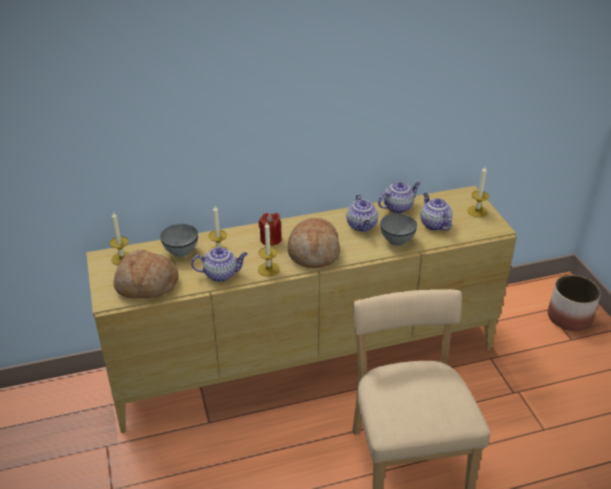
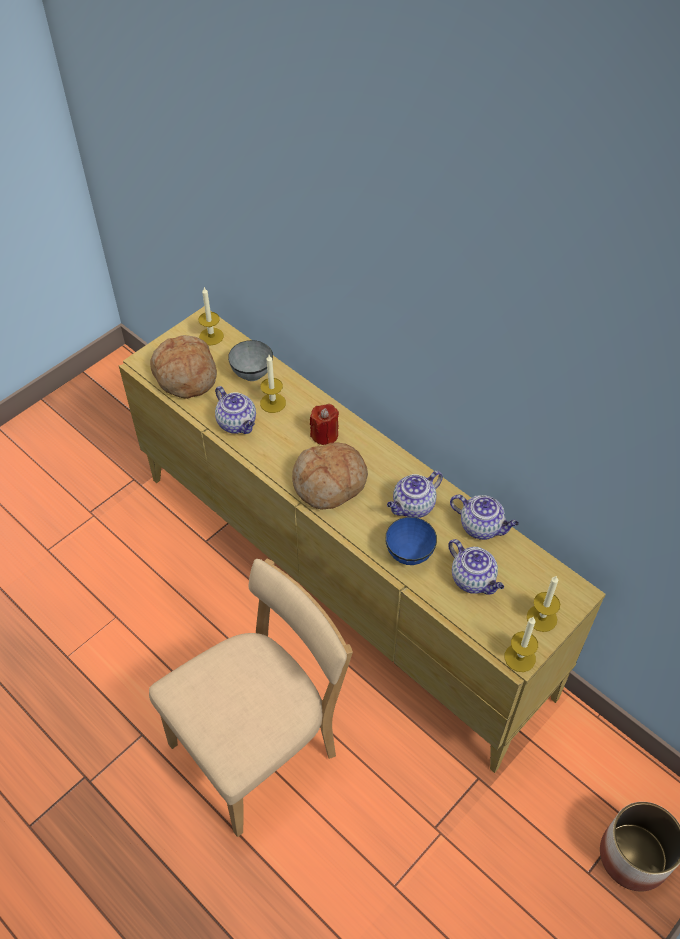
camera: 60 degrees right, 15 degrees up
candle [258,222,280,277] -> candle moved to [505,617,538,672]
grey bowl [380,213,417,246] -> blue bowl [386,517,437,565]
teapot [421,193,452,231] -> teapot turned 105 degrees clockwise [448,539,504,595]

